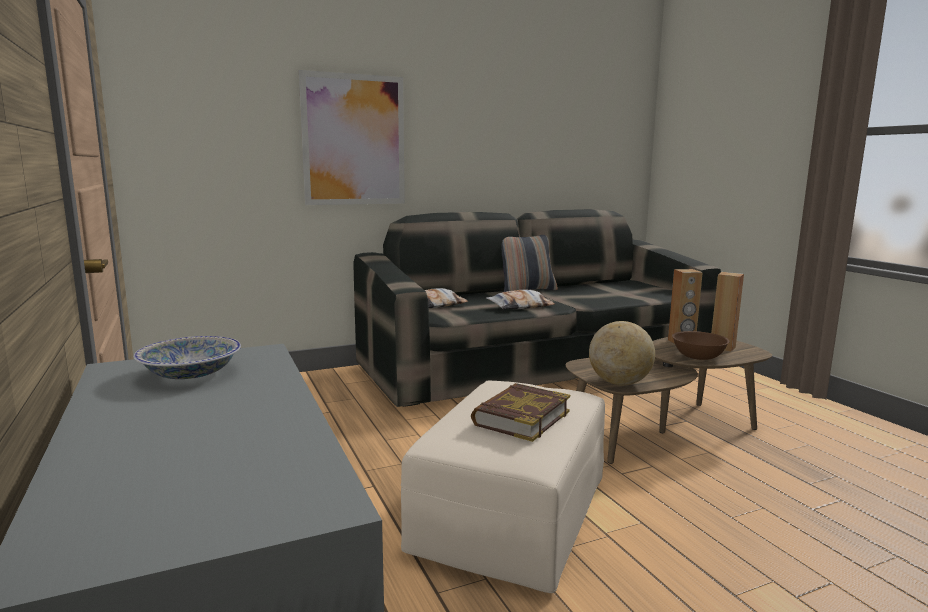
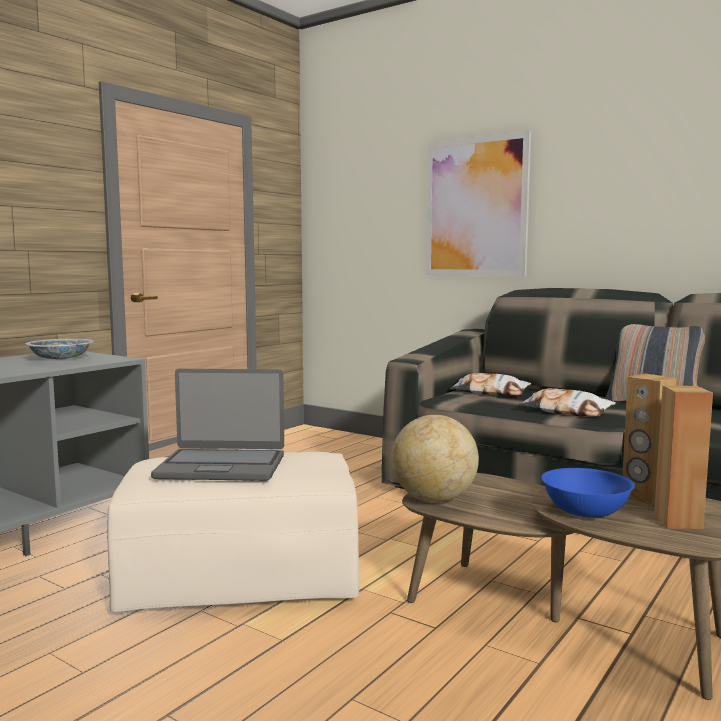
camera: 60 degrees right, 5 degrees down
book [471,383,570,442] -> laptop [151,369,284,481]
brown bowl [672,331,730,360] -> blue bowl [541,468,635,518]

